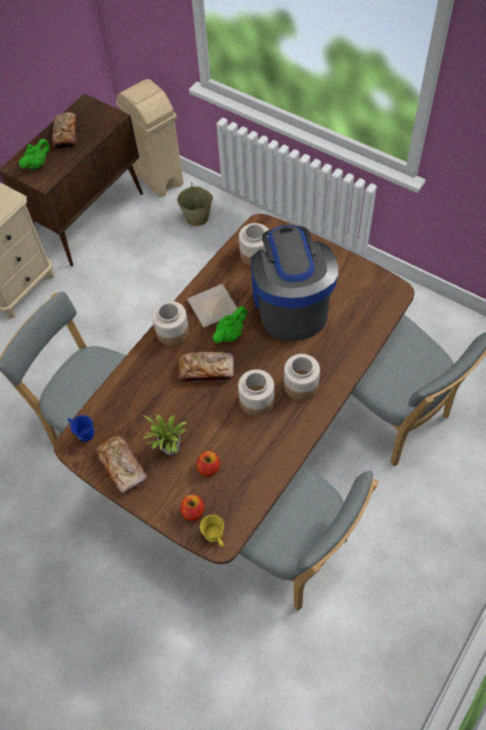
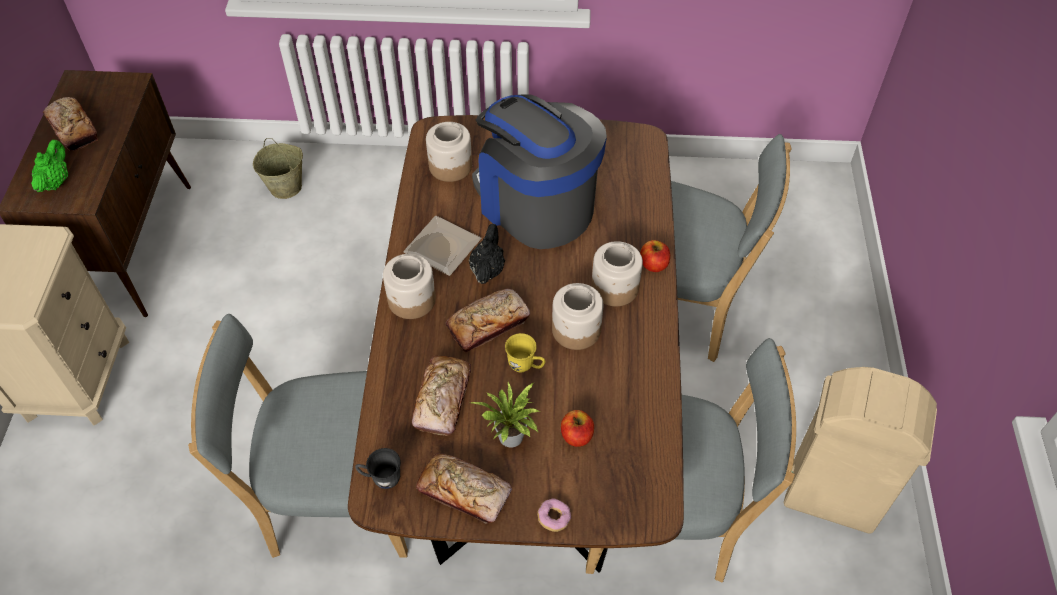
camera: 35 degrees left, 5 degrees down
blue mug [68,415,94,442] -> grey mug [355,448,401,489]
beige trash can [116,79,184,198] -> beige trash can moved to [784,367,937,534]
apple [180,495,204,521] -> apple moved to [640,240,670,272]
yellow mug [200,515,224,547] -> yellow mug moved to [505,333,545,372]
green teapot [213,306,247,343] -> black teapot [469,224,505,284]
none -> bread [412,356,471,436]
none -> donut [537,498,571,532]

